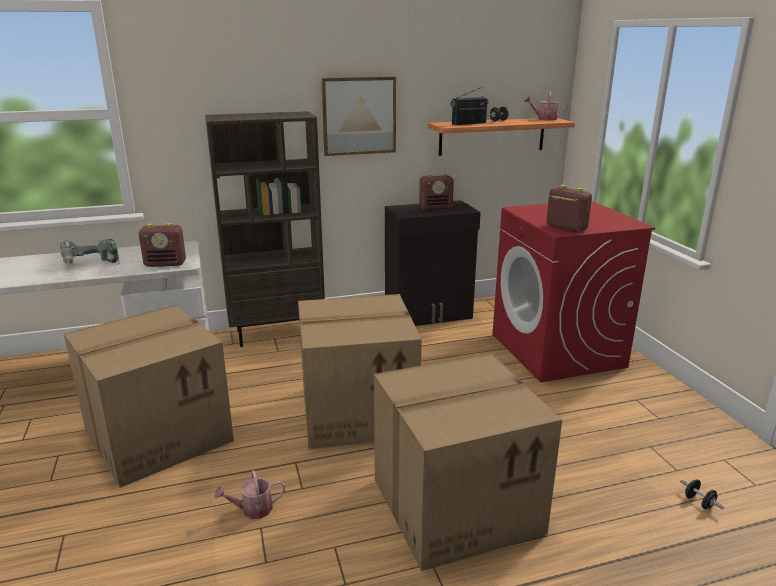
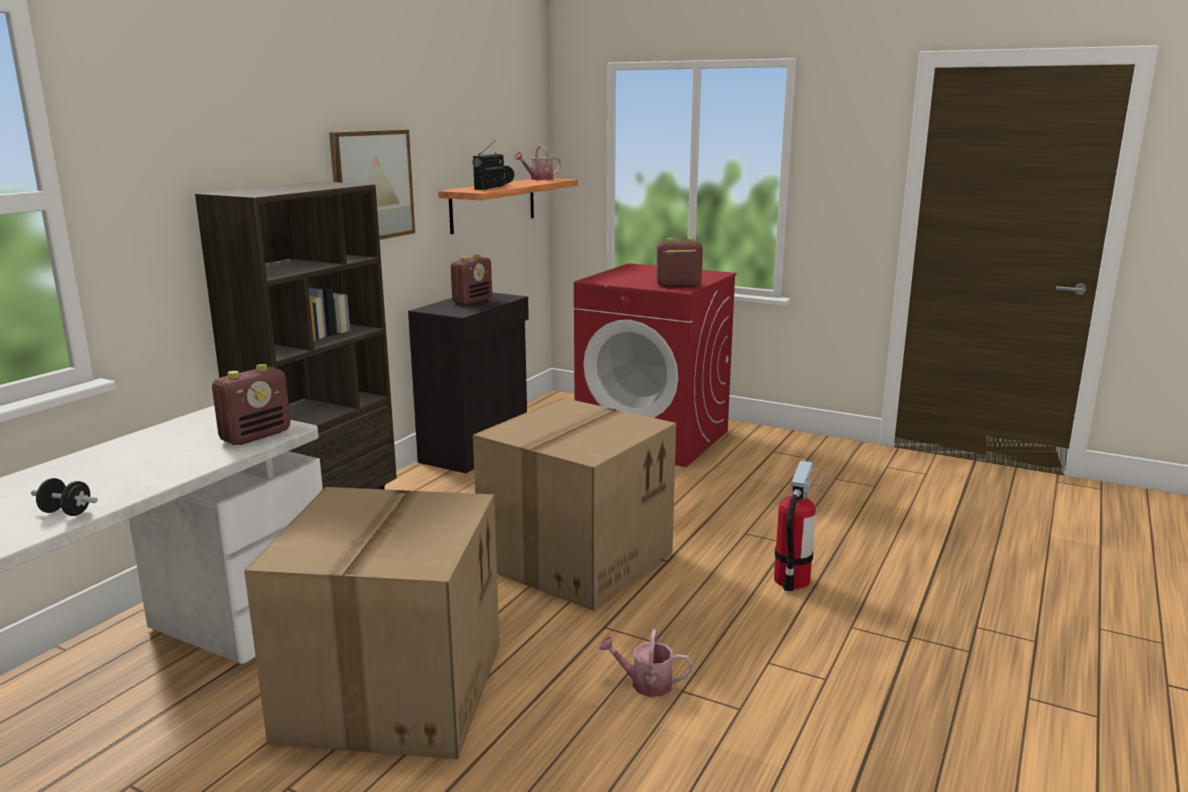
camera: 45 degrees left, 5 degrees down
power drill [60,239,120,266] -> none
watering can [214,470,285,519] -> watering can turned 75 degrees clockwise [599,629,693,697]
cardboard box [374,353,562,571] -> fire extinguisher [774,461,824,591]
black dumbbell [680,479,724,509] -> black dumbbell moved to [31,478,98,516]

